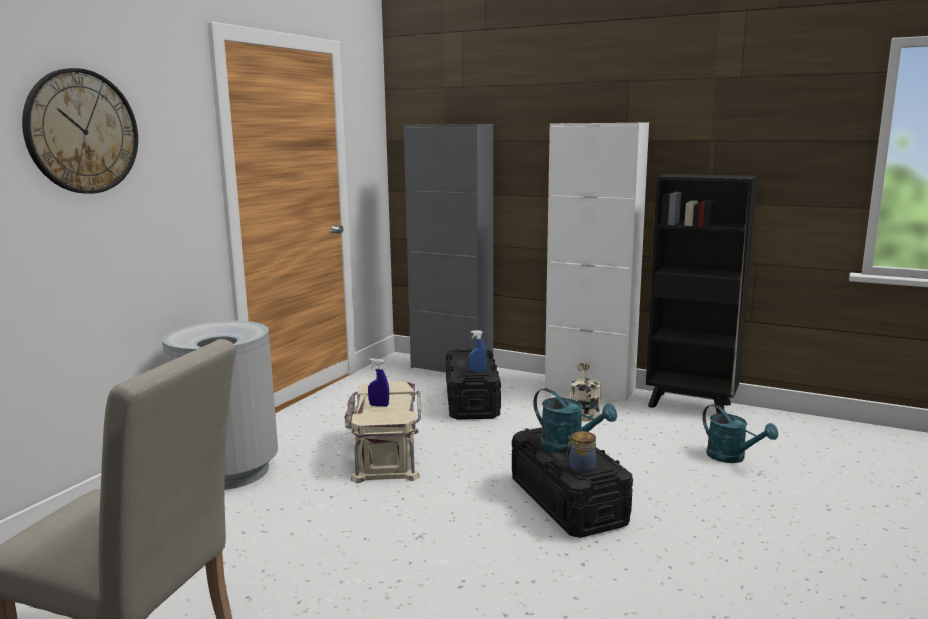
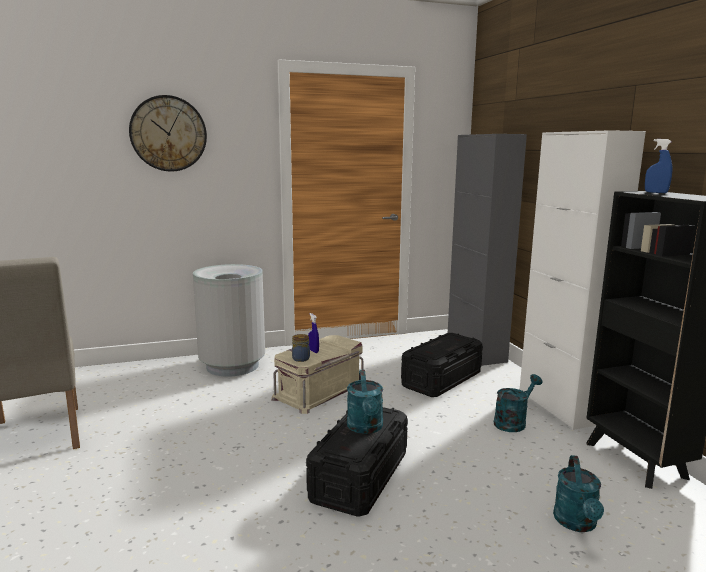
camera: 45 degrees right, 0 degrees up
blue spray bottle [468,330,487,372] -> blue spray bottle moved to [645,139,673,193]
jar [566,431,596,474] -> jar moved to [292,334,310,362]
beige watering can [571,362,601,421] -> turquoise watering can [494,374,542,432]

